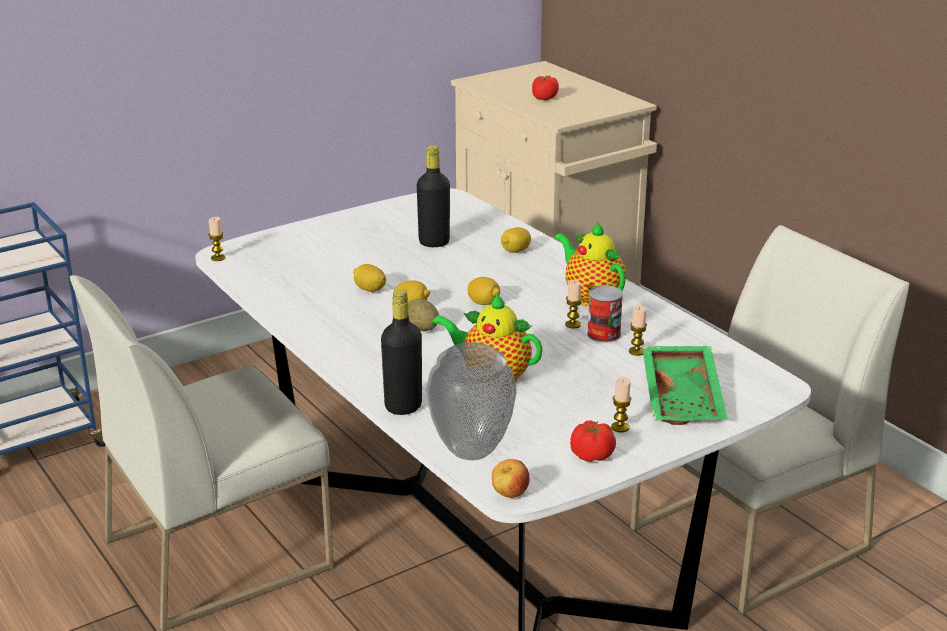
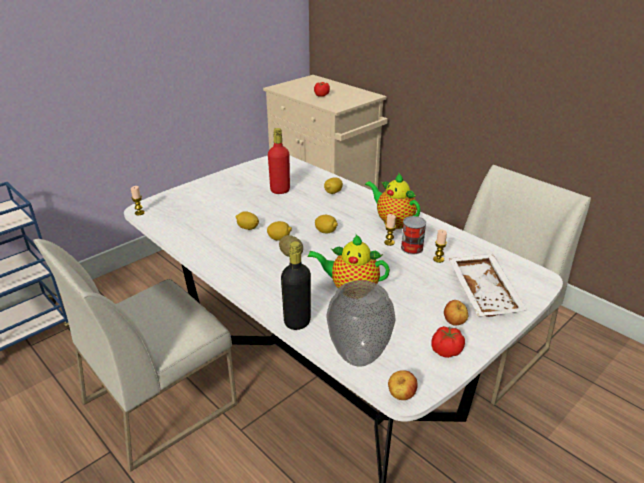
camera: 10 degrees left, 5 degrees up
black bottle [417,145,450,247] -> red bottle [268,128,290,194]
candle [611,377,631,432] -> apple [444,300,468,326]
green tray [642,346,728,425] -> white tray [449,254,527,317]

